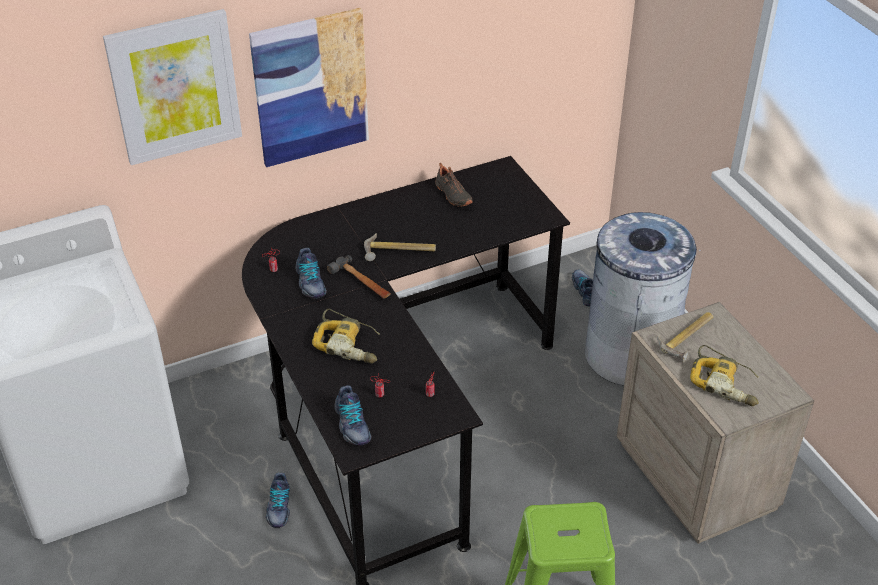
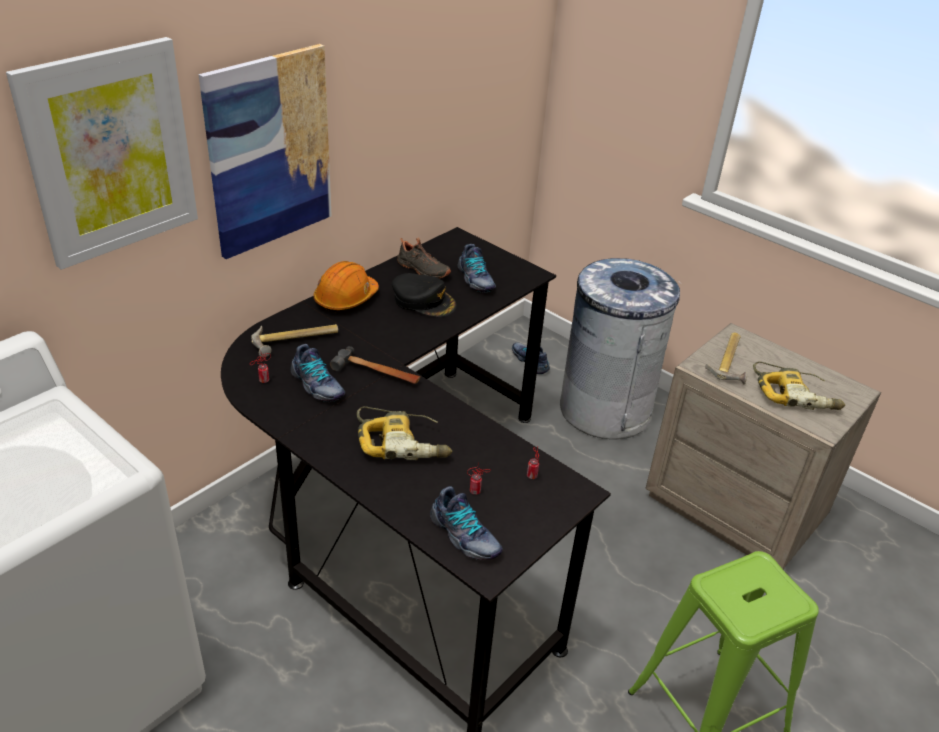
camera: 25 degrees left, 5 degrees down
shoe [266,473,290,528] -> shoe moved to [458,244,496,293]
hammer [364,234,436,261] -> hammer moved to [251,324,338,357]
none -> orange hard hat [313,261,379,312]
none -> black cap [392,273,457,317]

